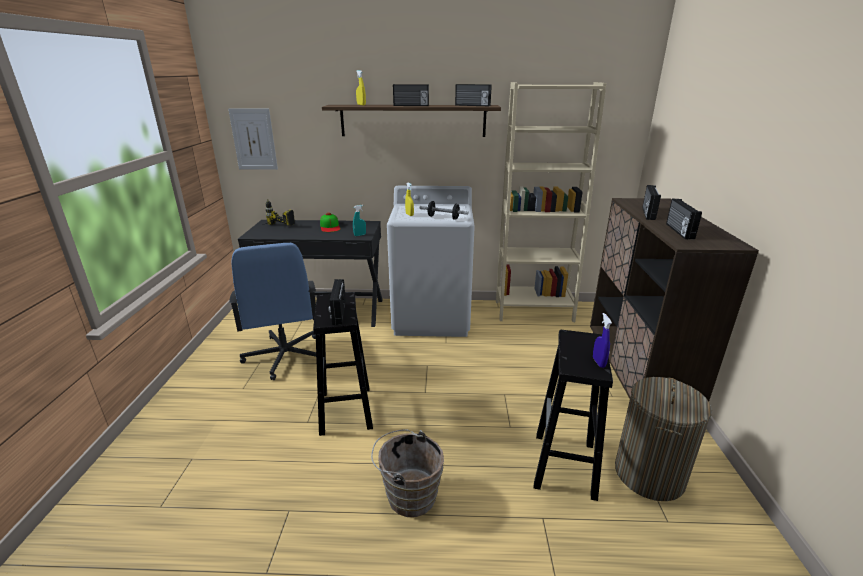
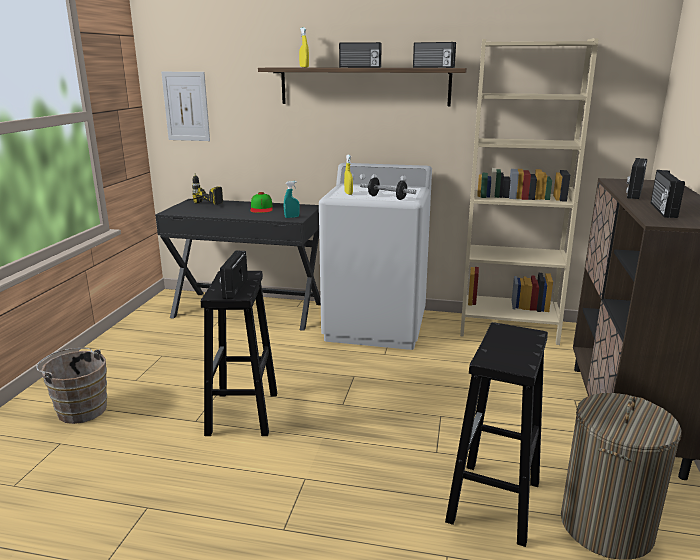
camera: 10 degrees right, 5 degrees down
blue office chair [229,243,316,380] -> none
brown bucket [371,429,444,517] -> brown bucket moved to [36,348,107,424]
blue spray bottle [593,313,612,368] -> none

